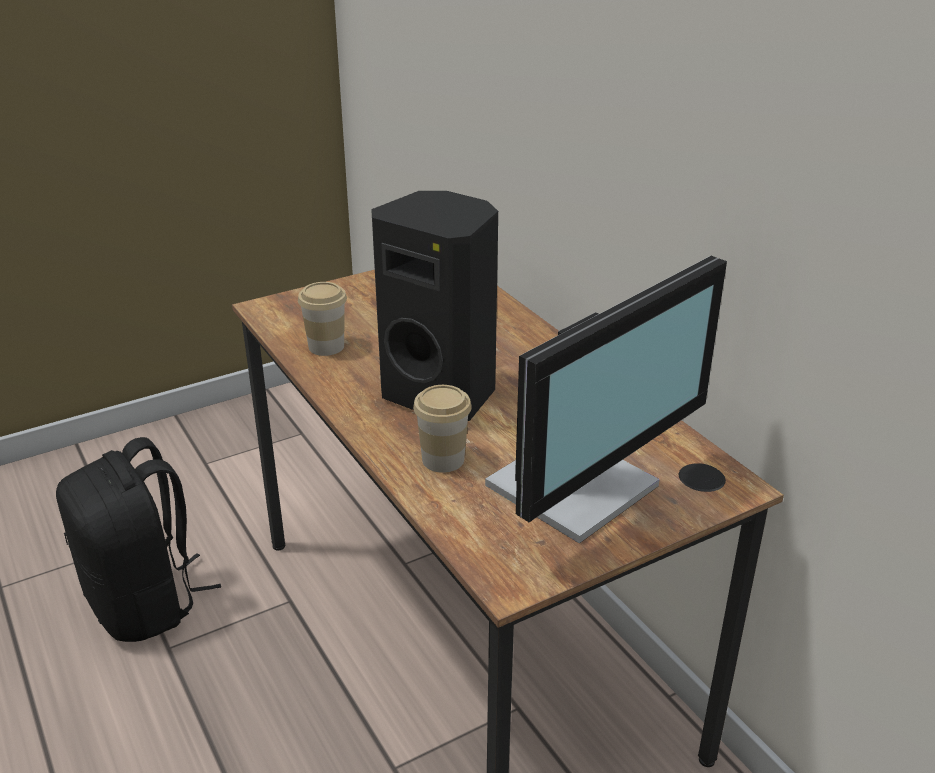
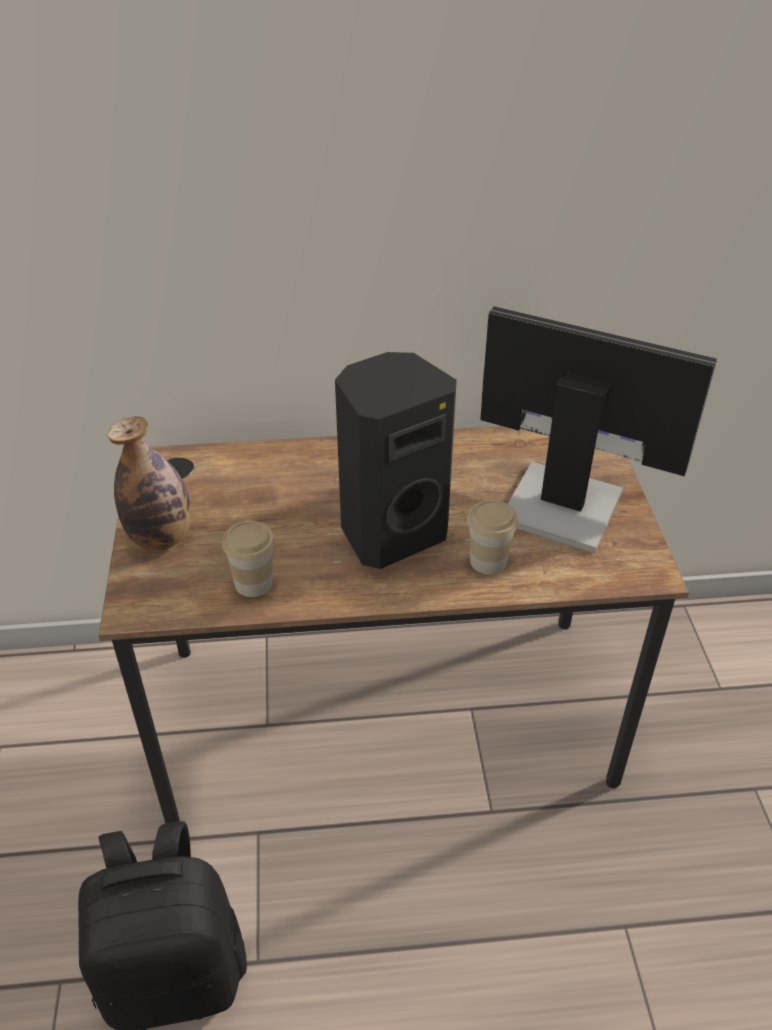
camera: 65 degrees left, 10 degrees up
monitor [485,256,727,543] -> monitor turned 45 degrees counterclockwise [480,306,717,553]
none -> bottle [107,416,191,550]

